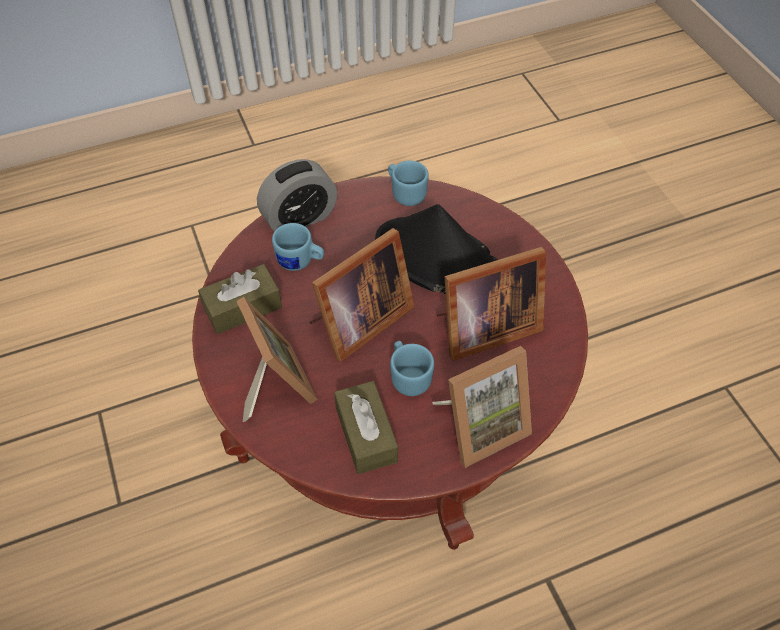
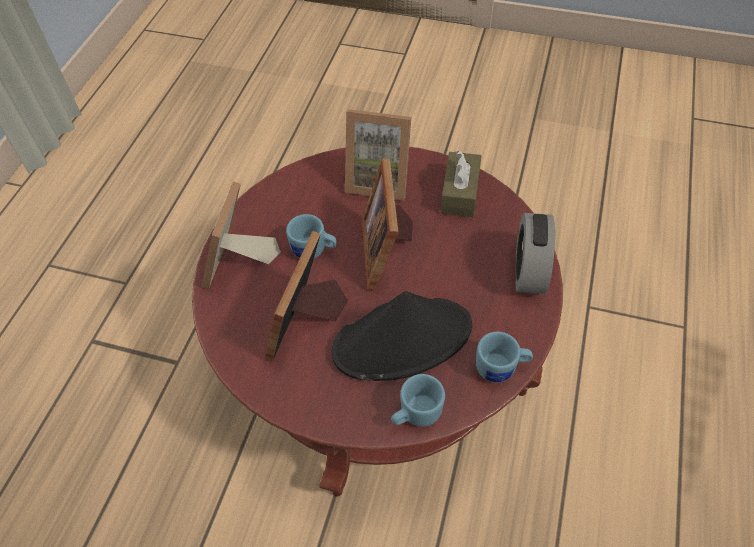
camera: 130 degrees right, 0 degrees up
blue mug [272,223,324,271] -> blue mug moved to [391,374,445,427]
brown tissue box [334,381,398,474] -> none

